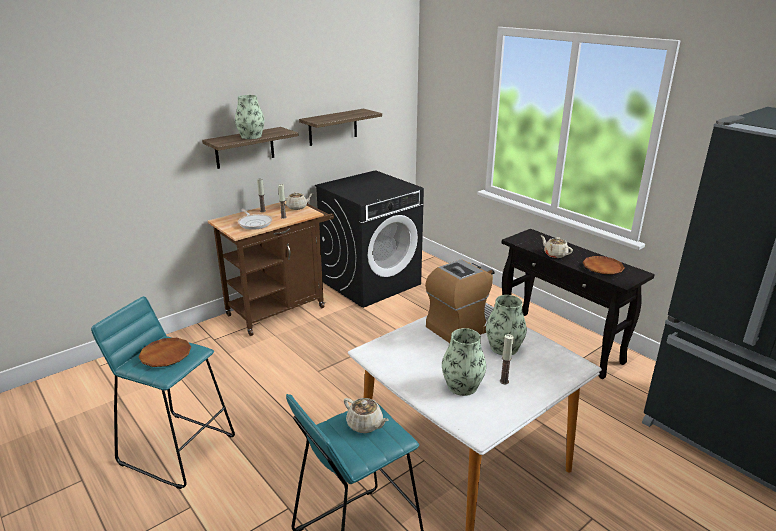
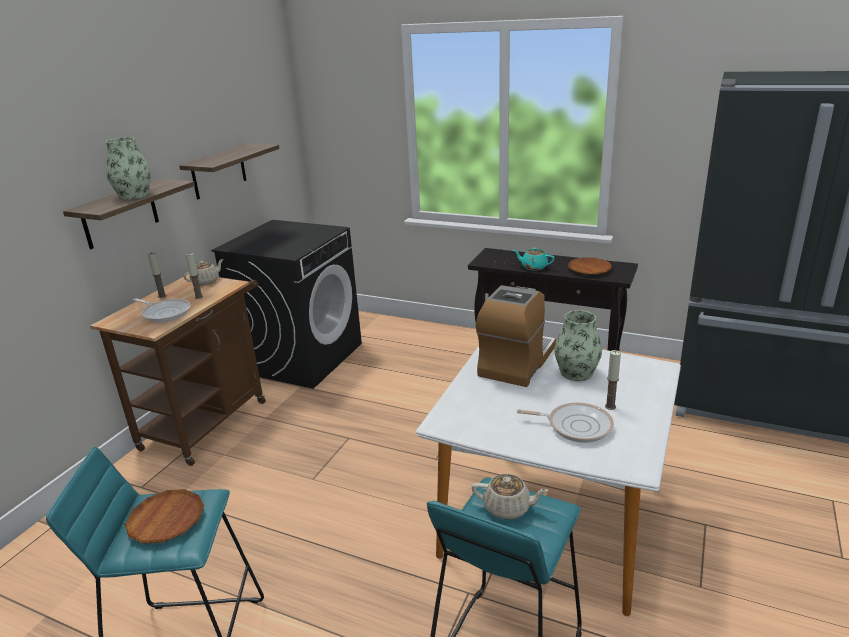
camera: 25 degrees left, 0 degrees up
vase [442,328,486,396] -> frying pan [517,403,614,443]
beige teapot [541,235,573,258] -> turquoise teapot [513,248,555,271]

